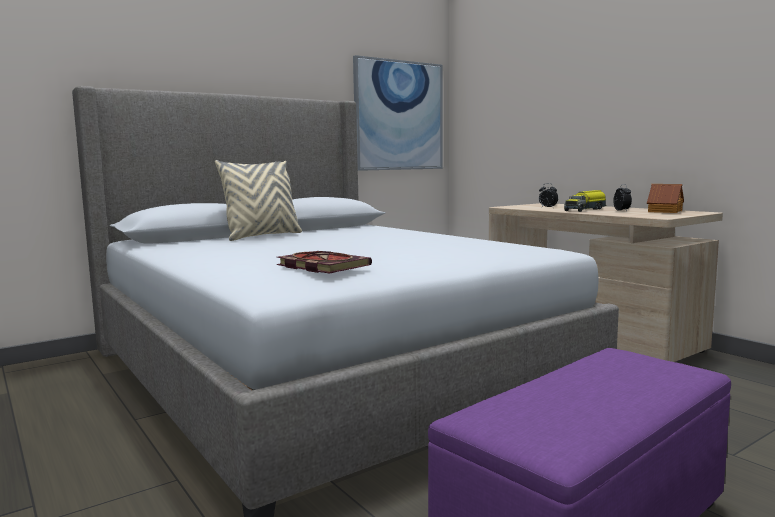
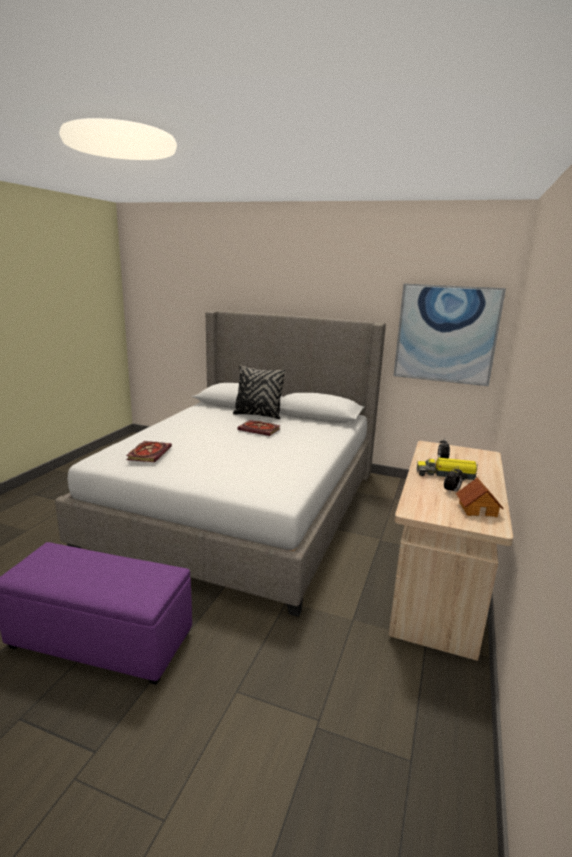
camera: 55 degrees right, 10 degrees up
beige pillow [215,160,302,241] -> black pillow [233,365,286,419]
none -> book [237,420,281,436]

